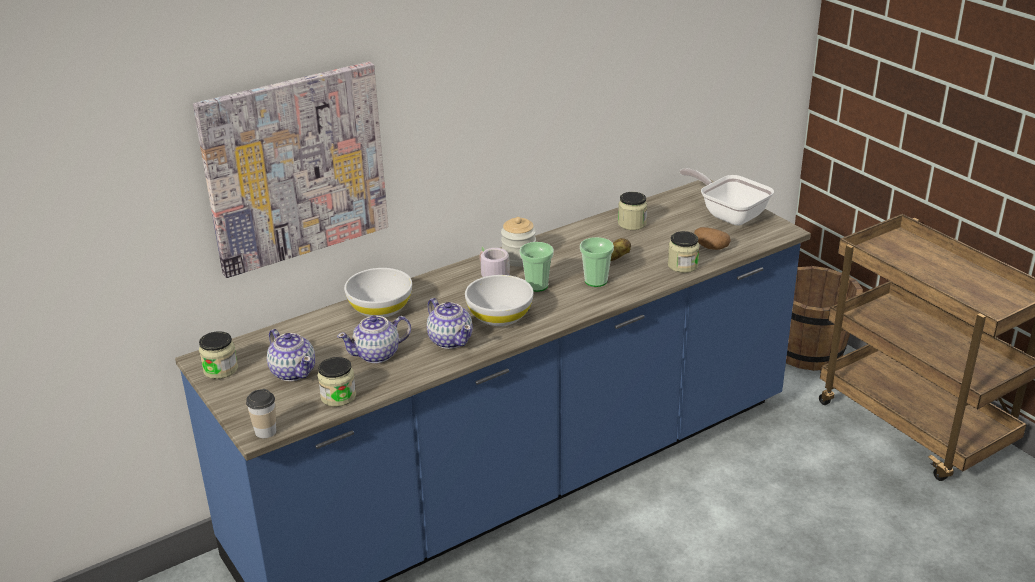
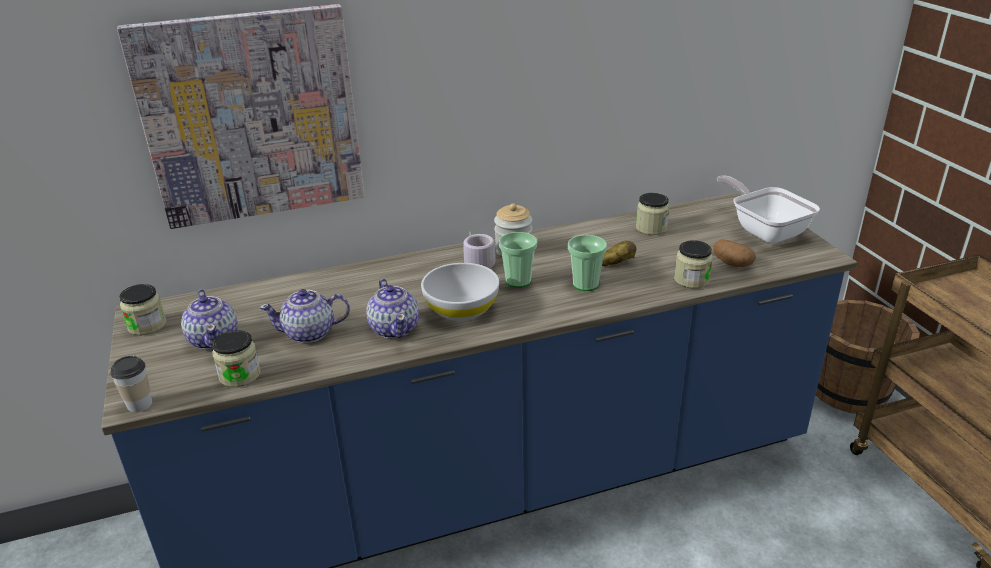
camera: 15 degrees right, 0 degrees up
white bowl [344,268,412,318] -> none

